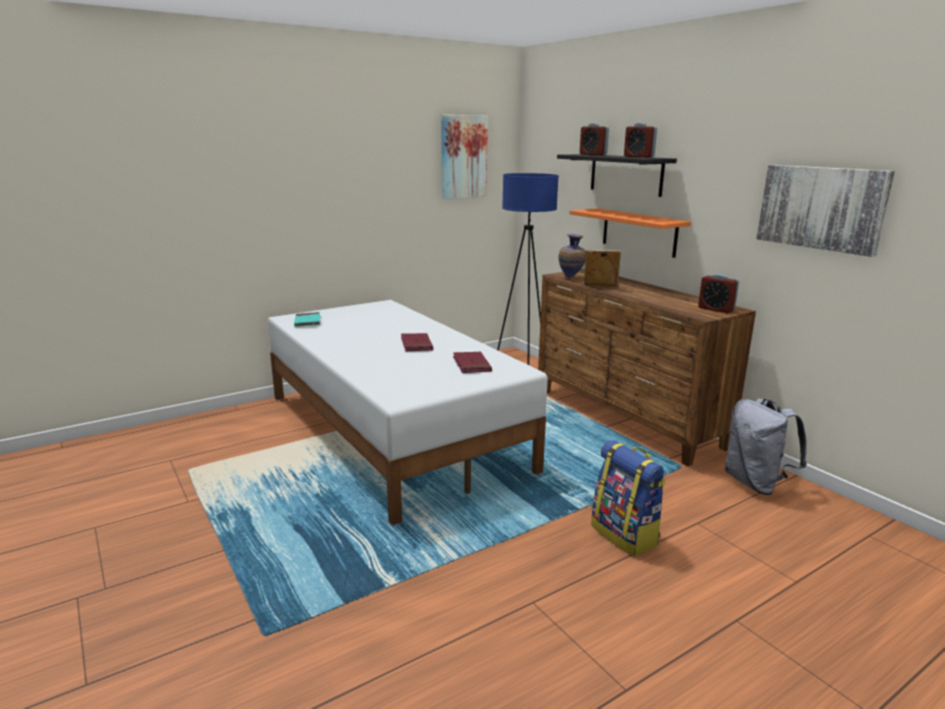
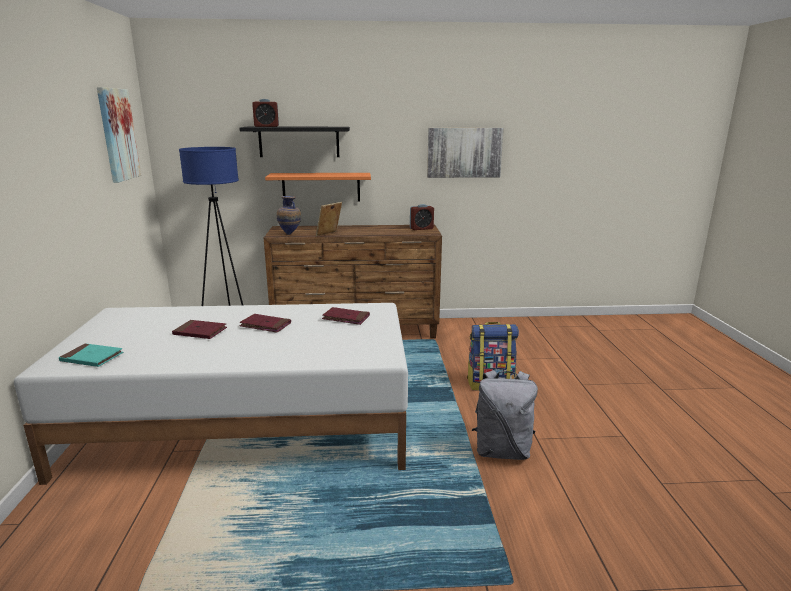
camera: 60 degrees left, 0 degrees up
alarm clock [624,123,657,158] -> none
grey backpack [725,399,807,495] -> grey backpack moved to [472,370,538,460]
none -> red book [172,320,227,339]

